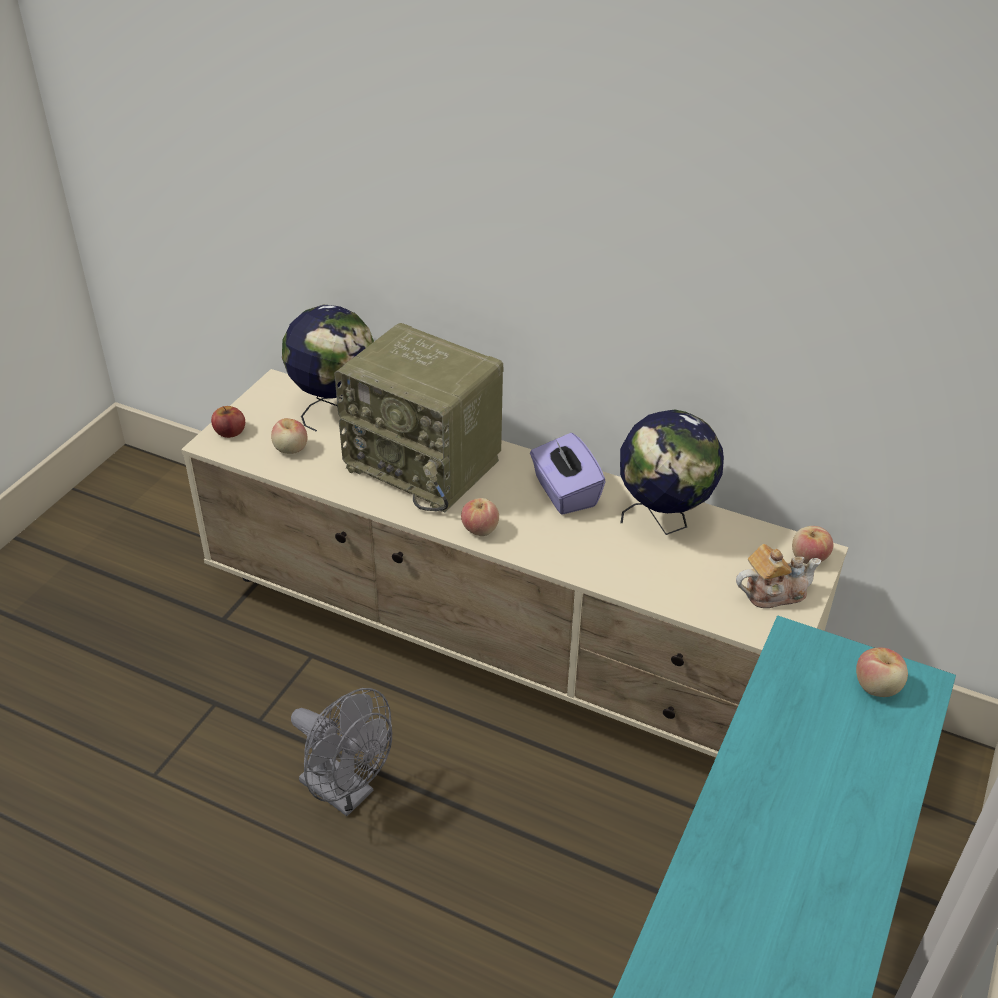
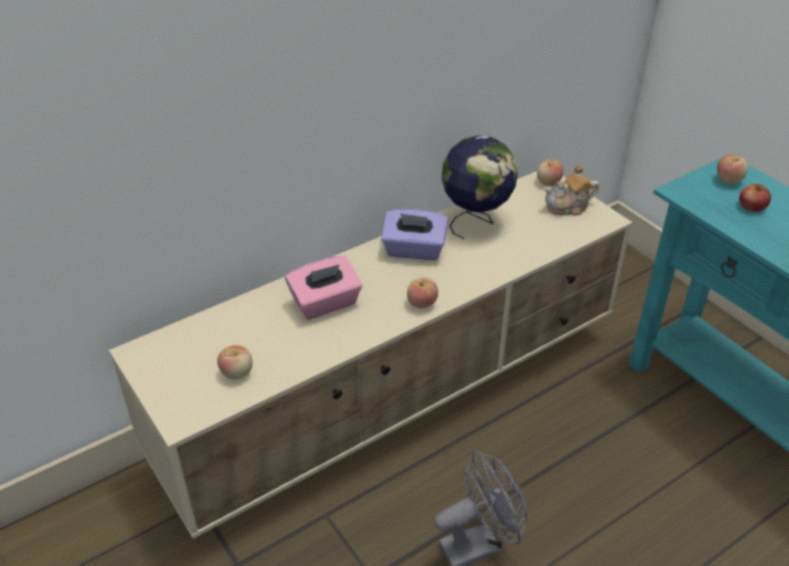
camera: 60 degrees left, 0 degrees up
apple [211,406,245,438] -> apple moved to [739,184,771,212]
globe [282,305,374,432] -> none
radio [334,323,504,513] -> pink tissue box [285,256,362,319]
teapot [736,544,822,608] -> teapot turned 120 degrees counterclockwise [544,165,599,215]

